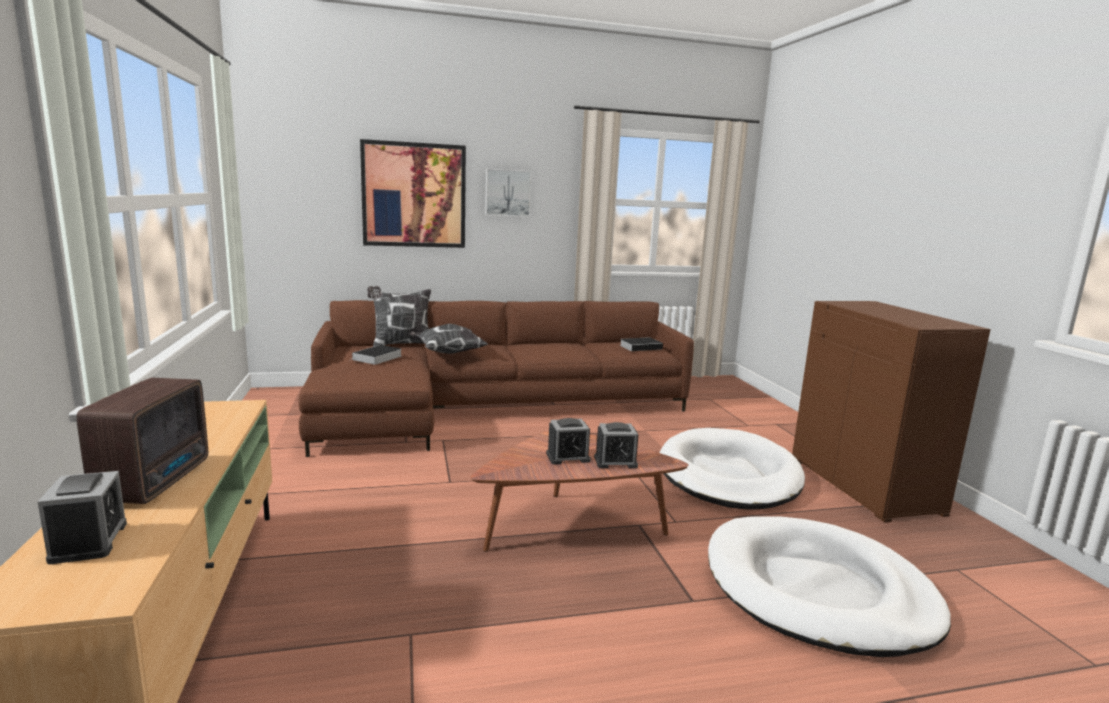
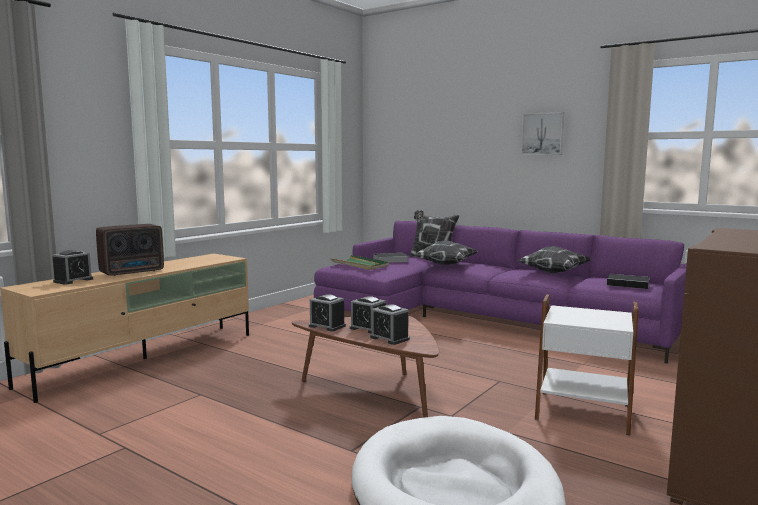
camera: 50 degrees right, 5 degrees down
brown sofa [298,300,694,457] -> purple sofa [314,221,687,364]
picture [360,139,466,248] -> none
white dog bed [660,428,805,510] -> white side table [535,294,639,436]
none -> alarm clock [309,294,346,331]
none -> green tray [331,255,389,270]
none -> pillow [517,246,591,273]

